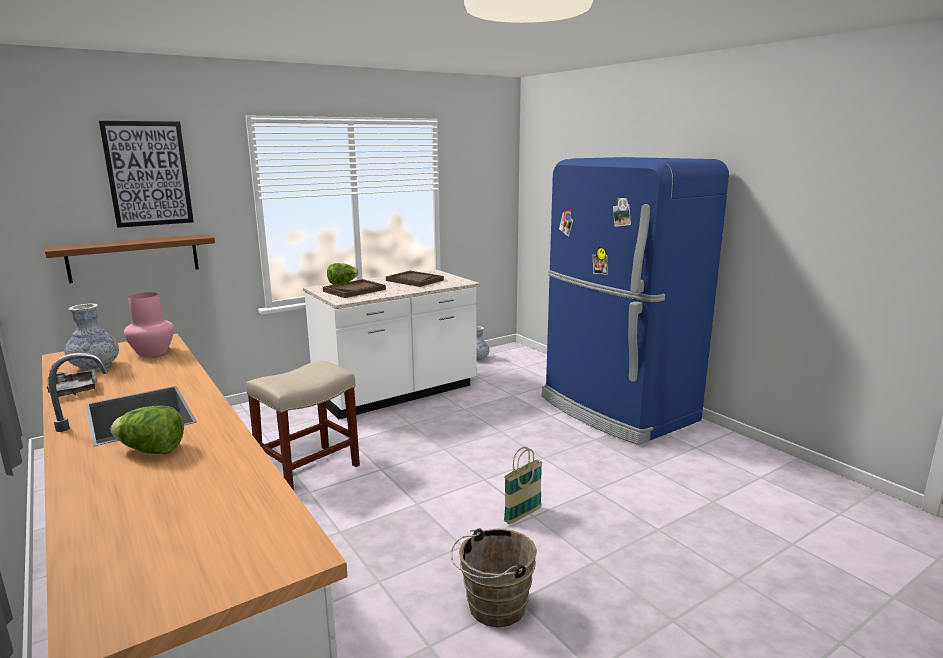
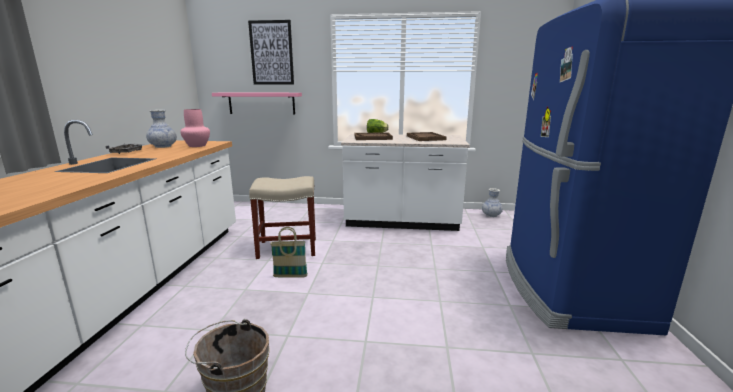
camera: 40 degrees right, 0 degrees up
brown shelf [45,234,215,283] -> pink shelf [212,92,302,114]
lettuce [111,405,184,454] -> none
basket [504,447,542,524] -> basket moved to [271,227,308,278]

